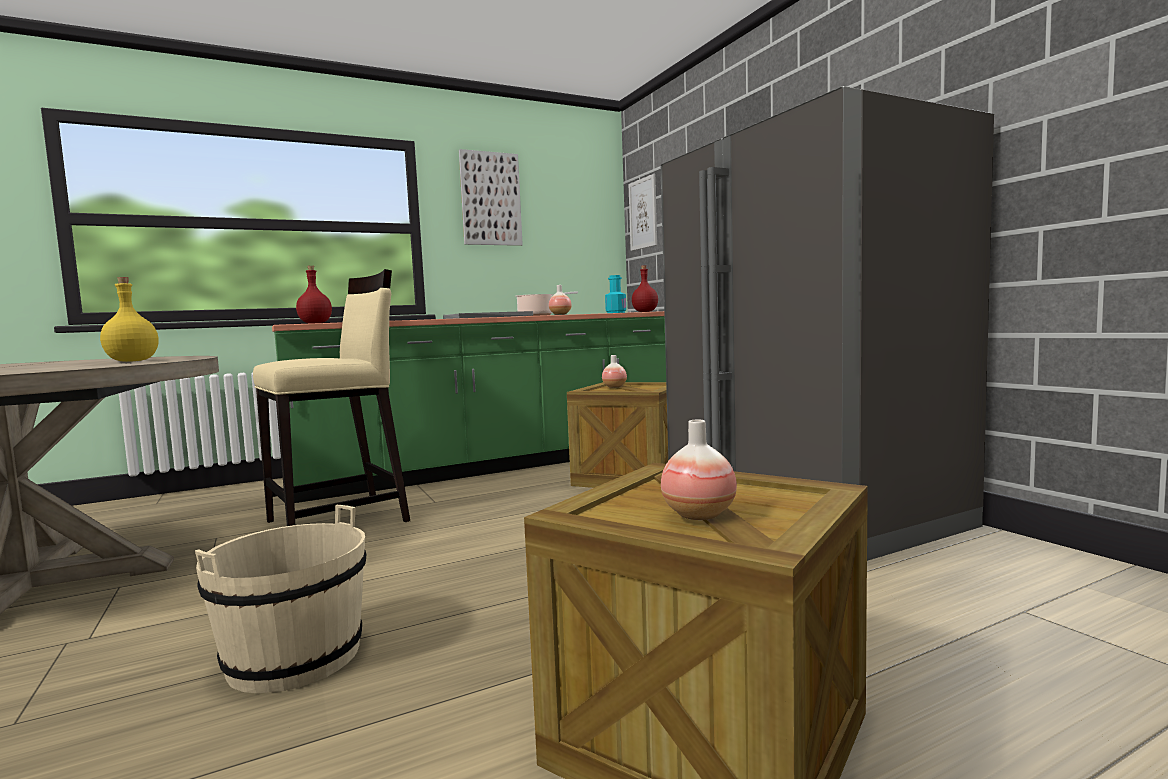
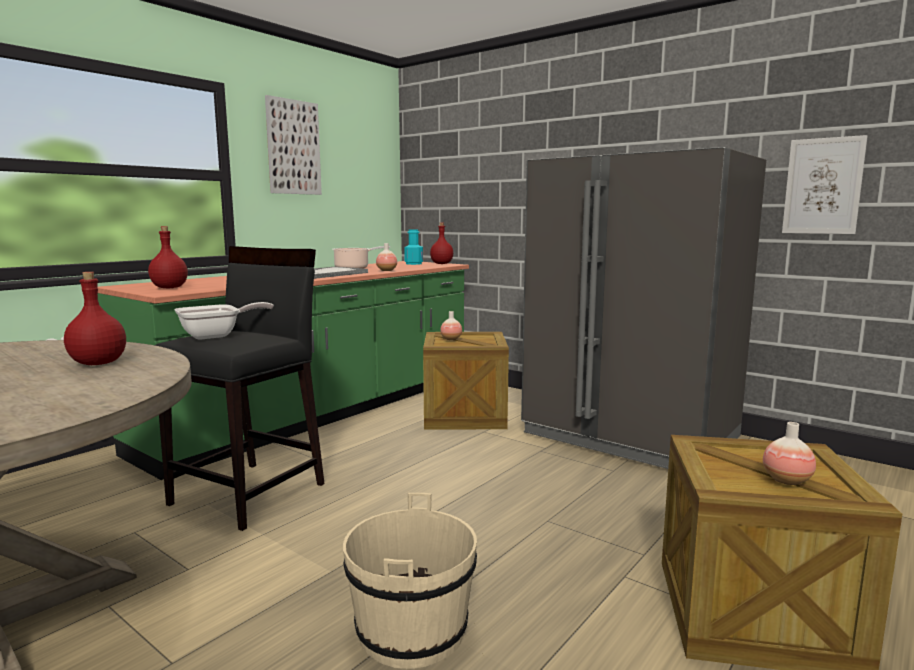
camera: 25 degrees left, 5 degrees up
yellow bottle [100,277,159,362] -> red bottle [64,272,126,365]
beige stool [253,269,410,526] -> black stool [155,246,325,531]
picture [628,174,657,251] -> picture moved to [782,135,868,234]
none -> frying pan [175,302,274,340]

